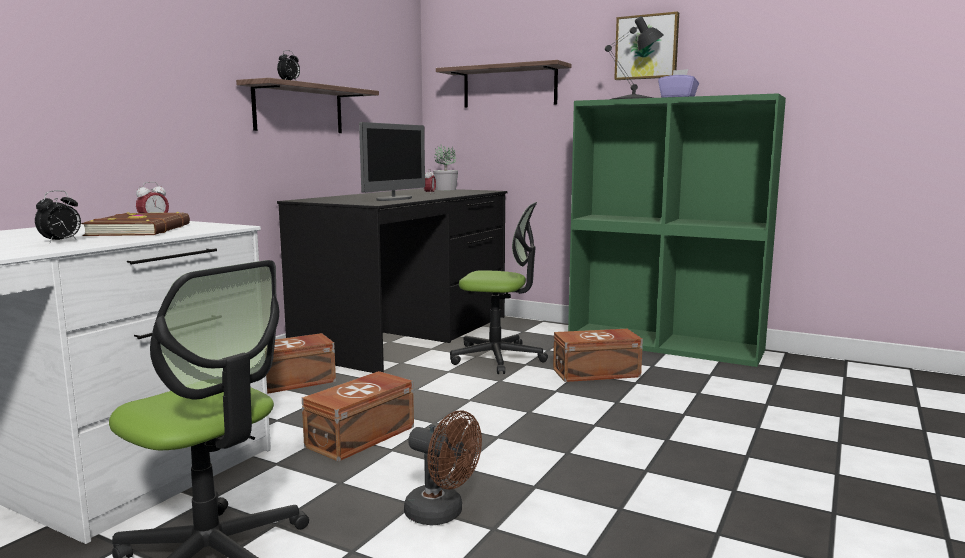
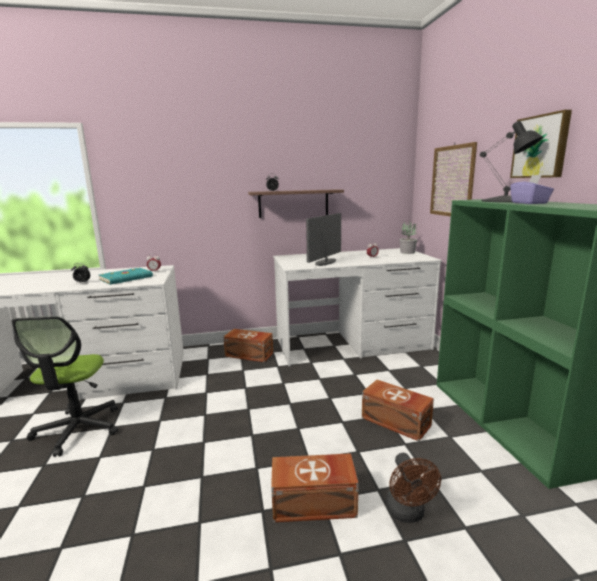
camera: 50 degrees right, 5 degrees up
brown book [81,212,190,236] -> turquoise book [99,268,153,285]
black desk [277,188,508,373] -> white desk [273,248,442,367]
brown storage box [302,371,414,462] -> brown storage box moved to [271,453,359,522]
monitor [359,122,425,201] -> monitor turned 135 degrees clockwise [306,213,341,266]
brown fan [404,411,482,526] -> brown fan moved to [386,453,441,523]
shelf [436,60,572,108] -> picture [430,142,477,217]
office chair [450,202,548,374] -> none

